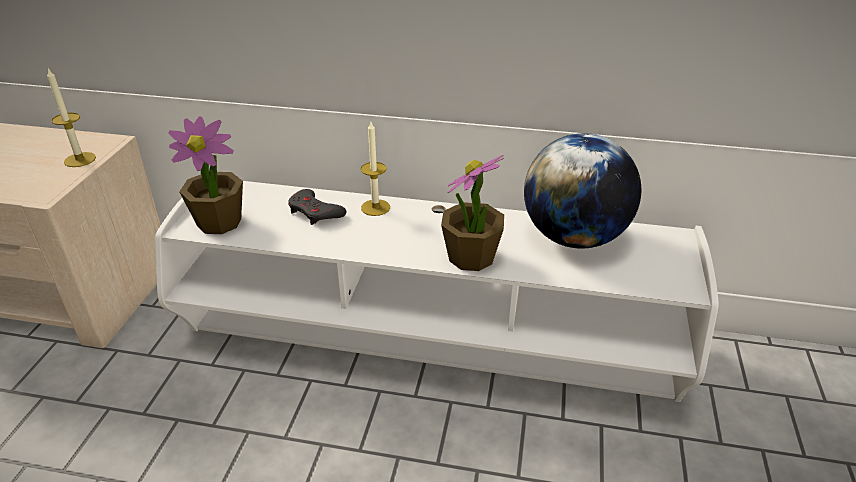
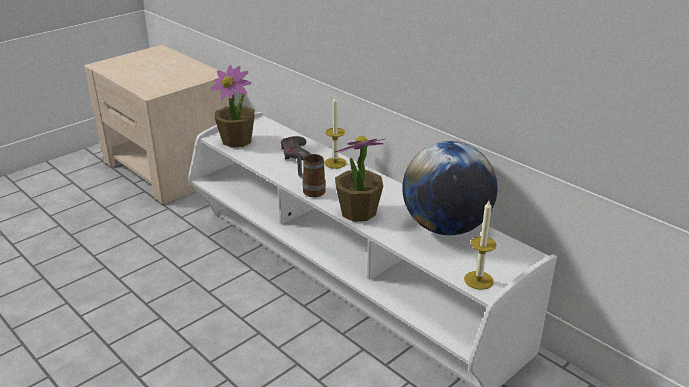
camera: 35 degrees right, 5 degrees down
candle [47,68,96,167] -> candle moved to [464,201,497,290]
none -> mug [297,151,326,197]

